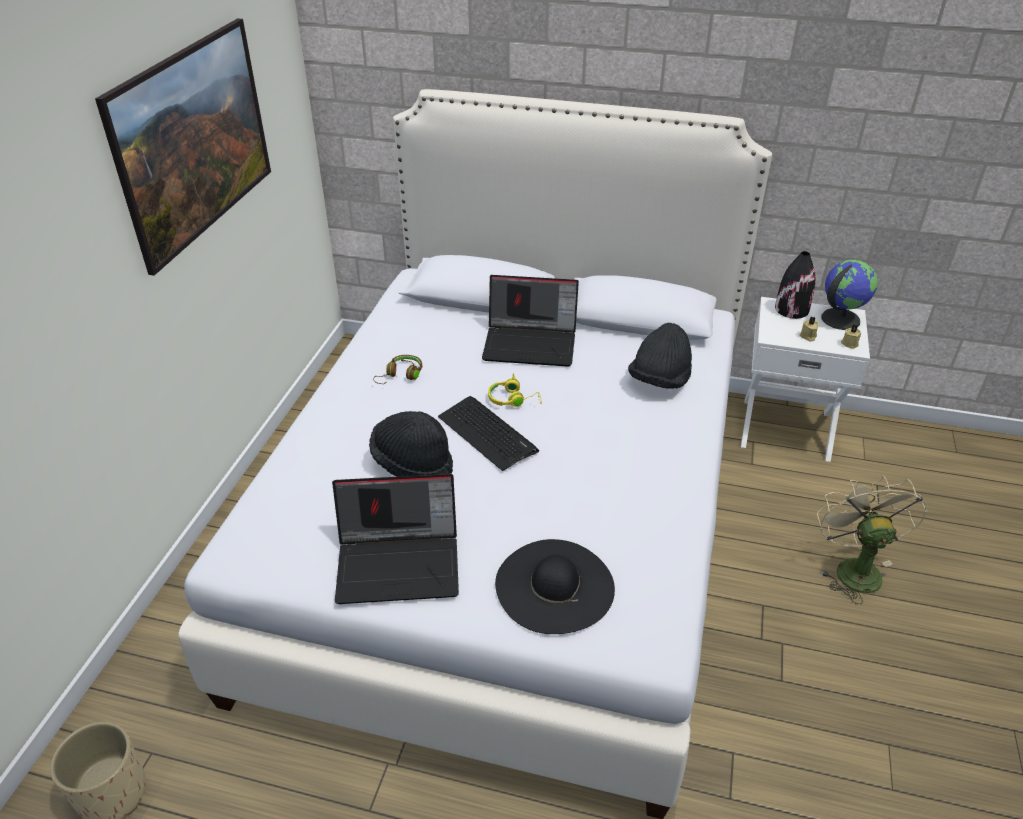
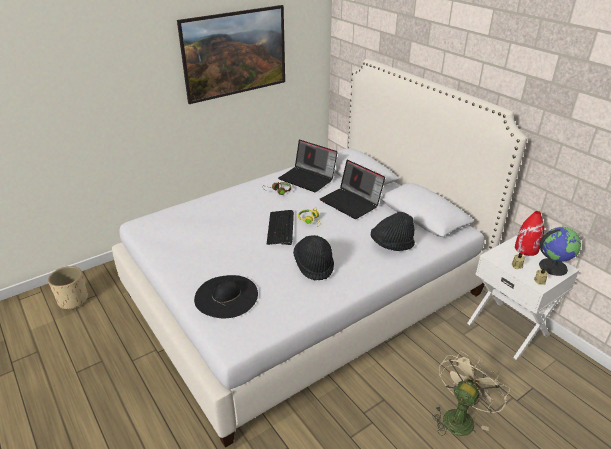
camera: 40 degrees right, 5 degrees down
laptop [332,474,459,604] -> laptop moved to [278,140,337,192]
black hat [369,411,453,477] -> black hat moved to [293,235,334,280]
black vase [775,251,816,319] -> red vase [515,211,544,256]

